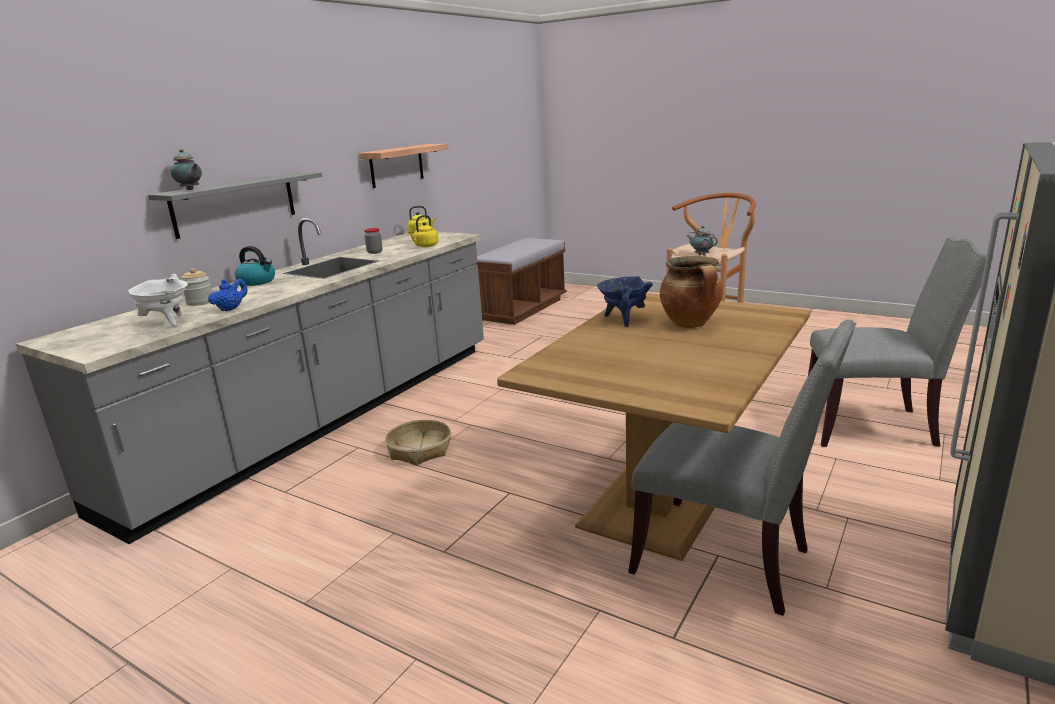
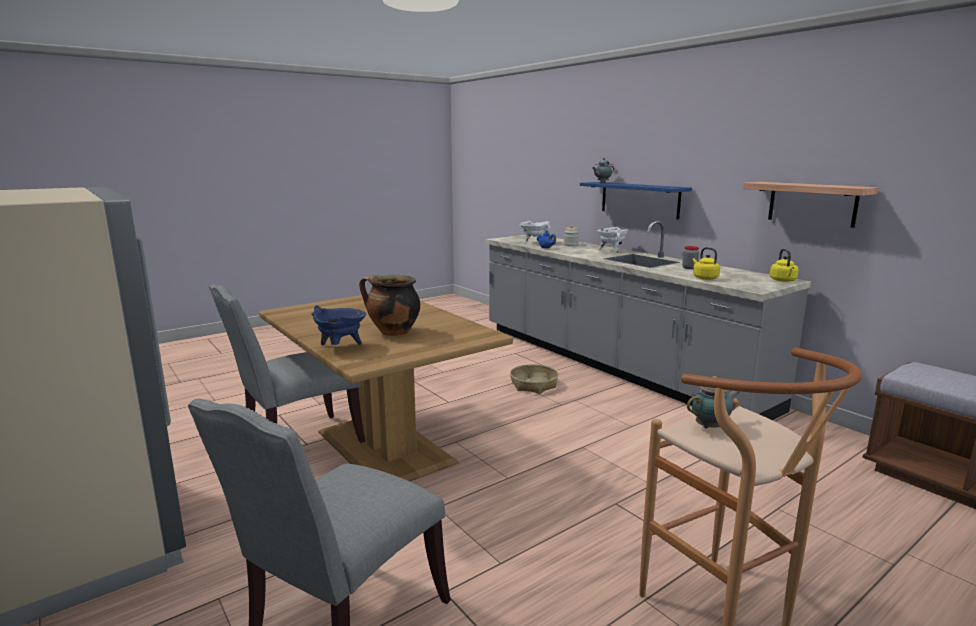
camera: 110 degrees right, 5 degrees down
grey shelf [148,172,322,239] -> blue shelf [580,182,692,219]
kettle [235,246,275,286] -> white cooking pot [597,227,629,253]
blue cooking pot [597,276,653,327] -> blue cooking pot moved to [311,305,366,345]

